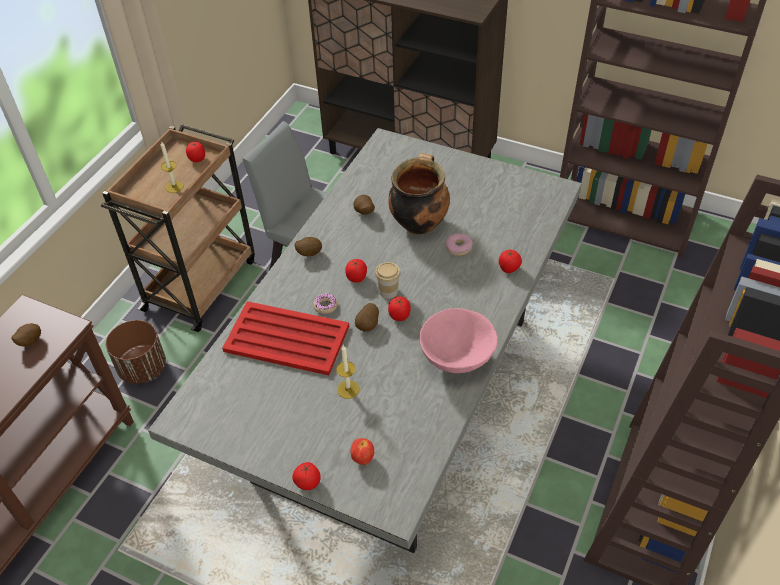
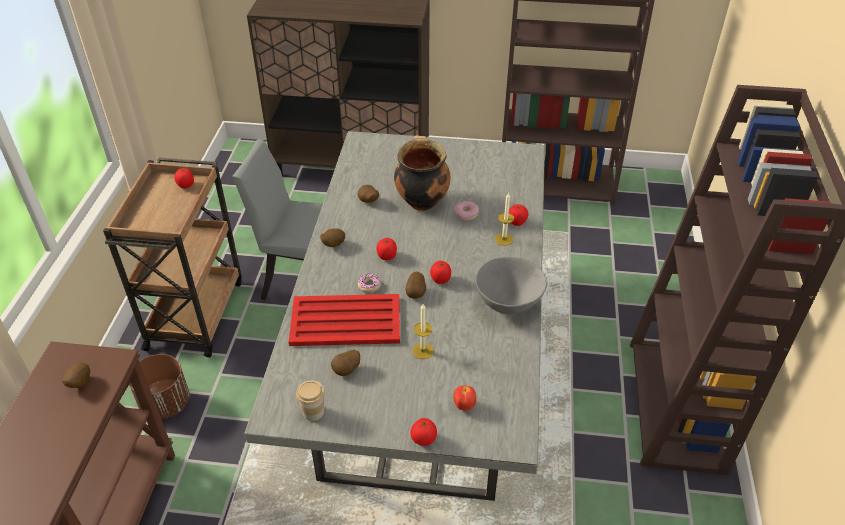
camera: 20 degrees left, 5 degrees down
candle [161,141,183,193] -> candle moved to [495,192,514,246]
cup [375,262,400,299] -> cup moved to [296,380,325,421]
pink bowl [420,308,498,373] -> grey bowl [475,257,547,314]
none -> potato [331,350,360,376]

